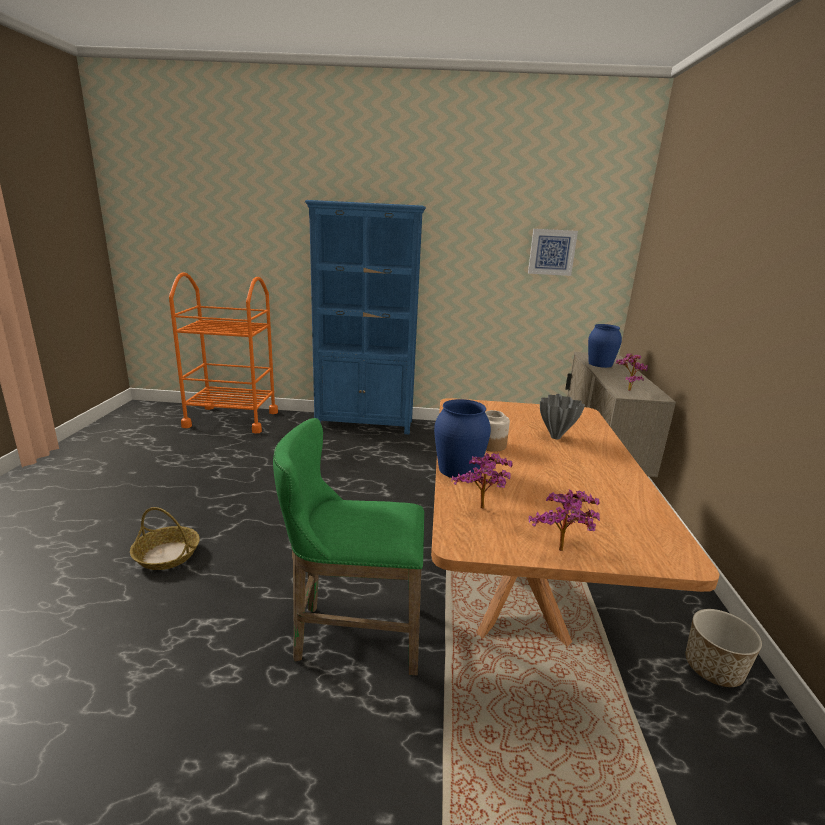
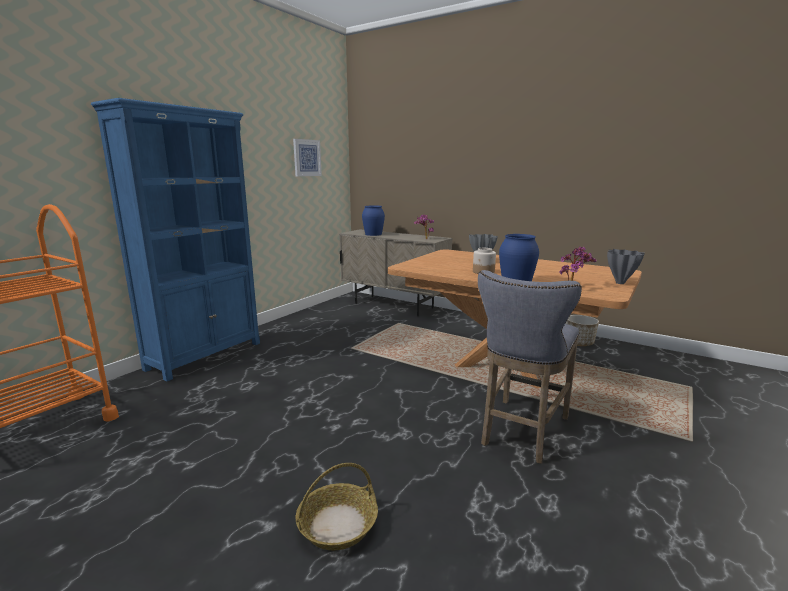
camera: 60 degrees left, 5 degrees down
green stool [273,418,424,675] -> grey stool [478,270,582,464]
potted plant [529,490,600,551] -> grey vase [607,249,645,284]

